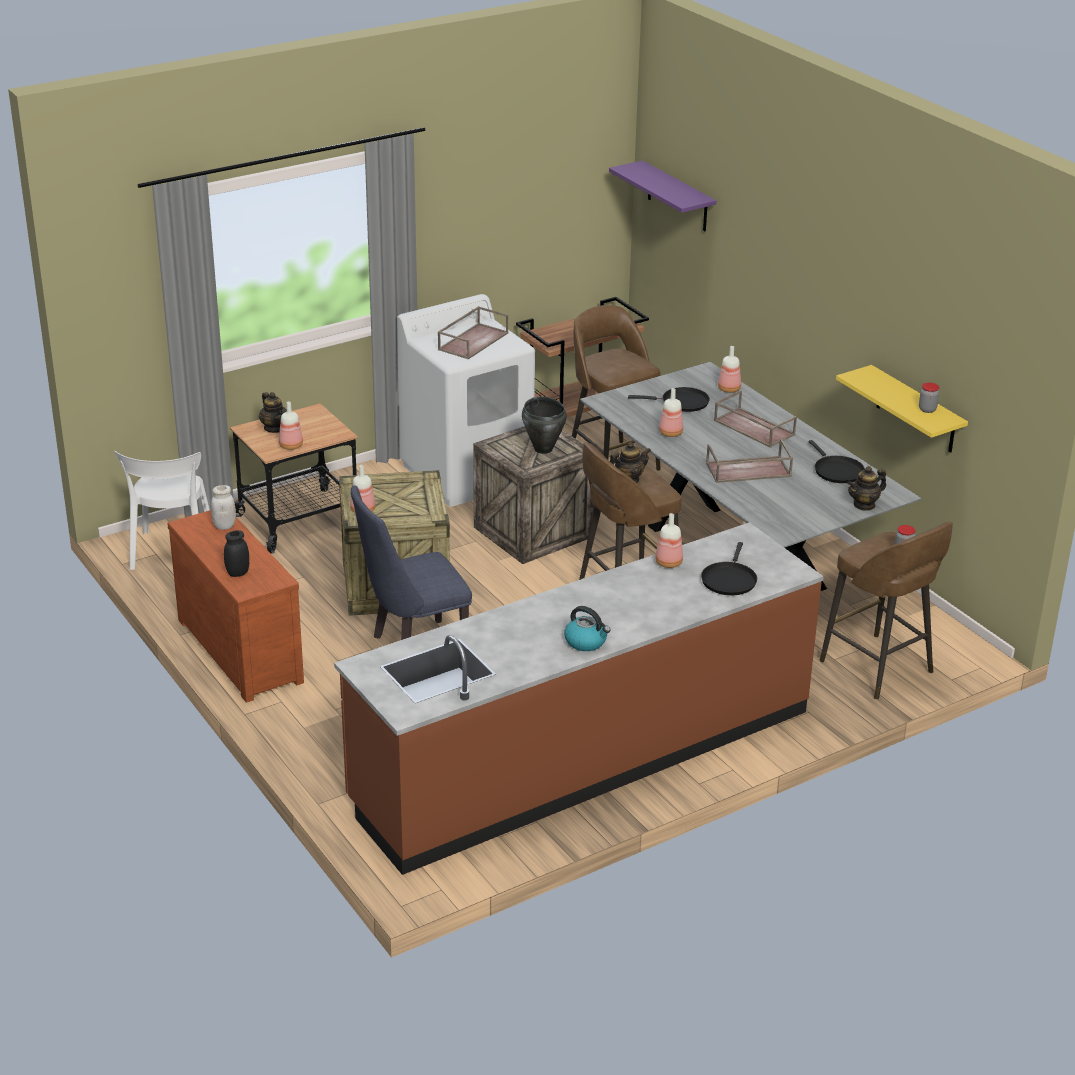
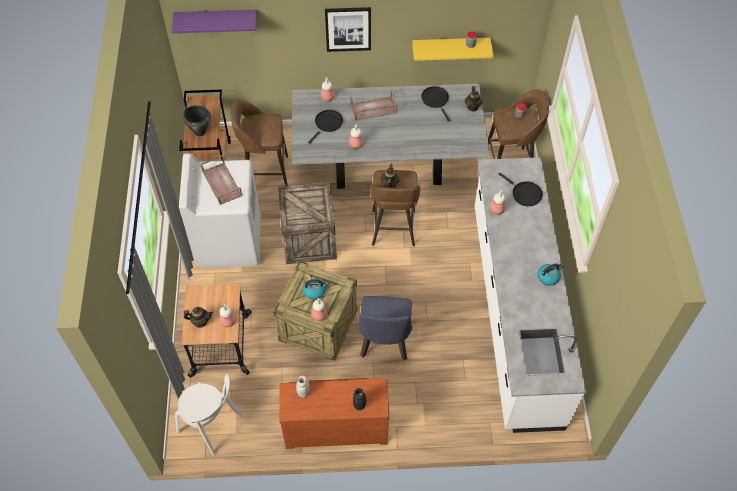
camera: 60 degrees left, 25 degrees up
brown counter [334,522,824,875] -> white counter [475,157,586,433]
black cooking pot [522,396,567,454] -> black cooking pot moved to [183,105,211,136]
brown tray [706,439,793,483] -> none
black frying pan [809,440,865,483] -> black frying pan turned 120 degrees counterclockwise [421,86,450,121]
none -> kettle [303,279,329,300]
none -> picture [325,7,371,52]

